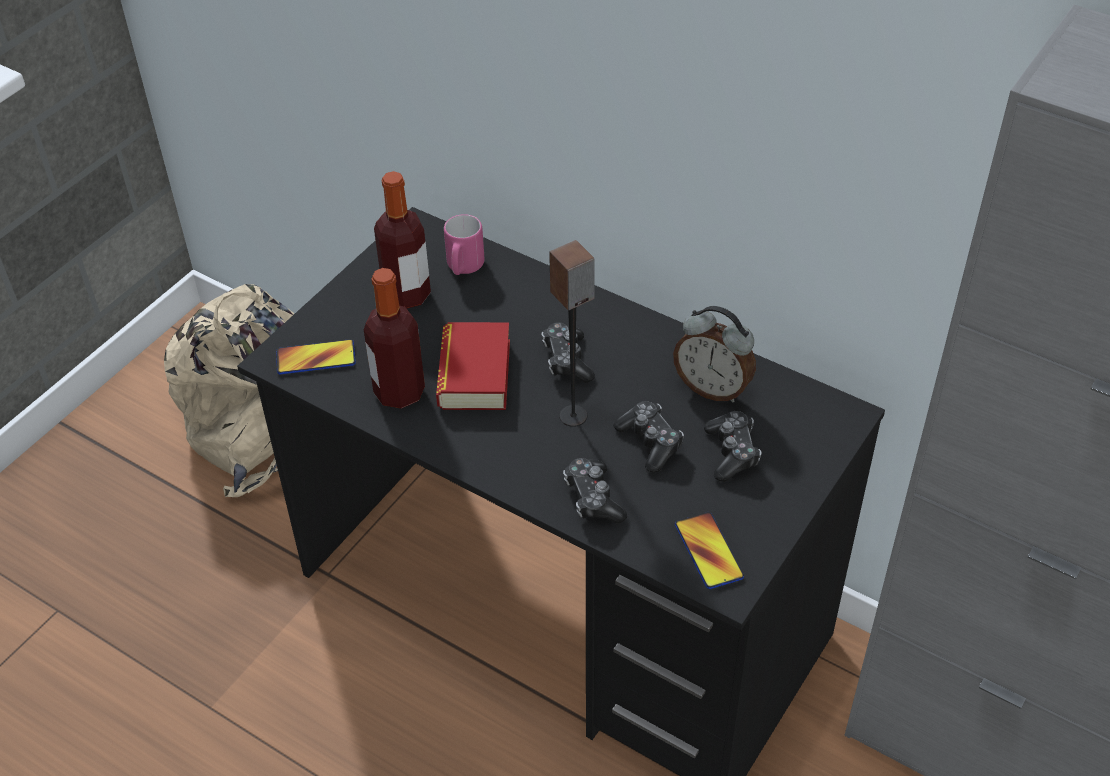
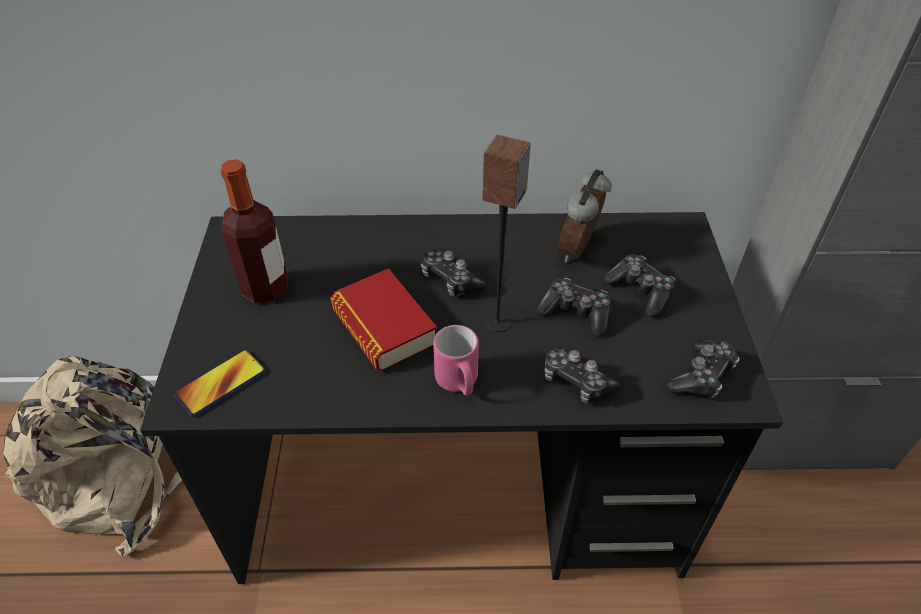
camera: 35 degrees left, 0 degrees up
bottle [364,268,425,409] -> none
pink mug [444,214,485,275] -> pink mug moved to [433,325,479,396]
alarm clock [673,306,756,402] -> alarm clock turned 120 degrees clockwise [557,169,612,263]
phone [675,512,744,589] -> game controller [666,340,740,399]

